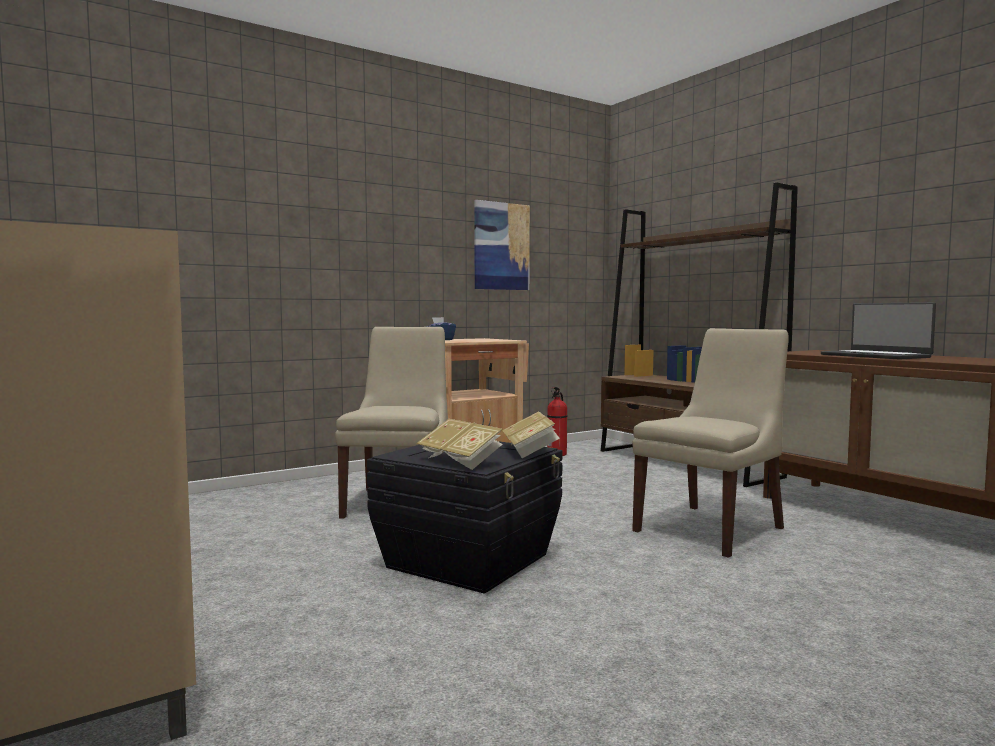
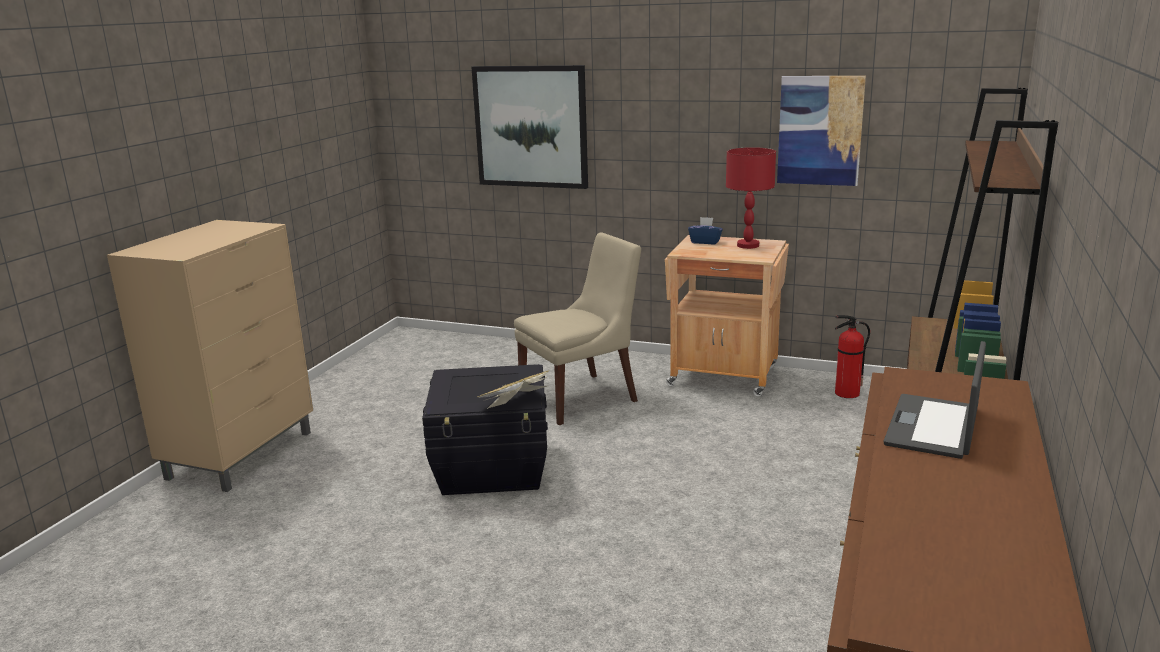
camera: 55 degrees right, 15 degrees up
book [416,419,503,470] -> none
beige chair [632,328,789,558] -> none
none -> picture [471,65,588,189]
none -> red table lamp [726,147,776,249]

